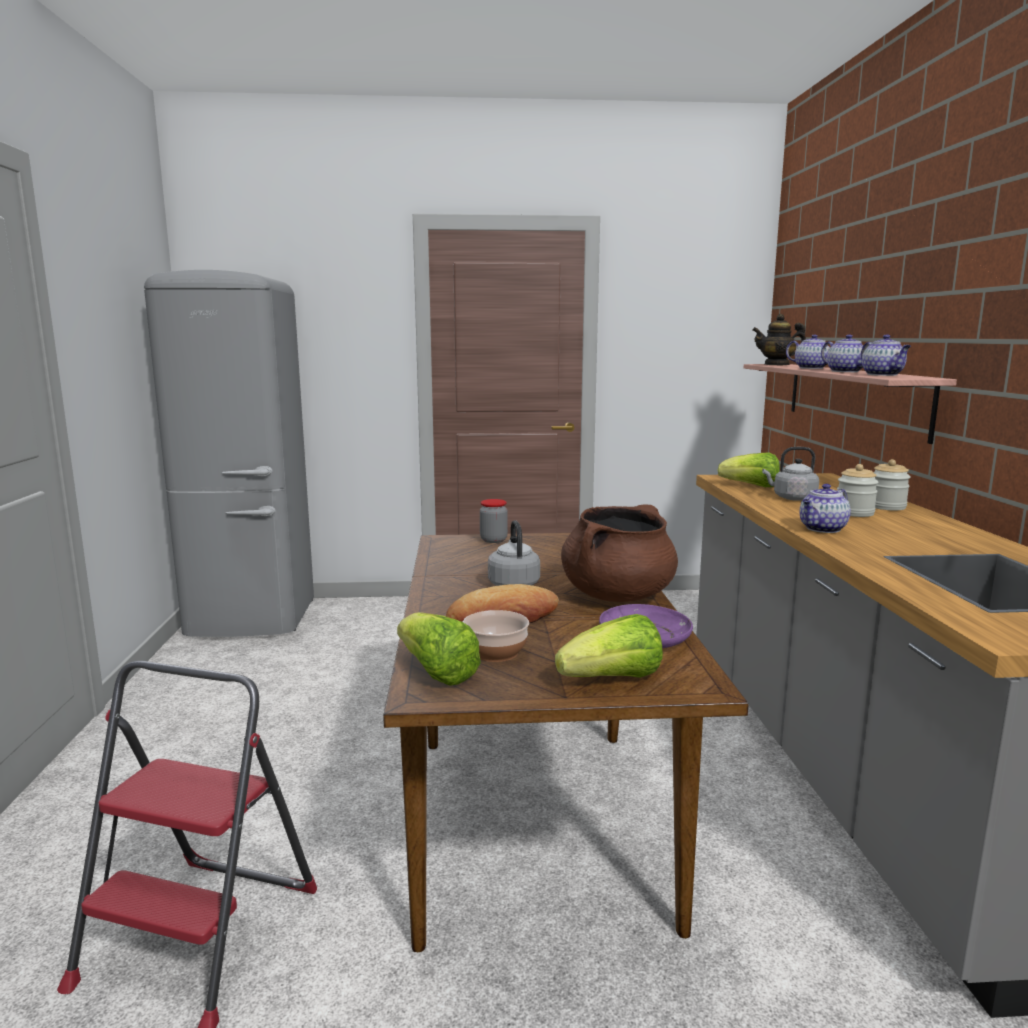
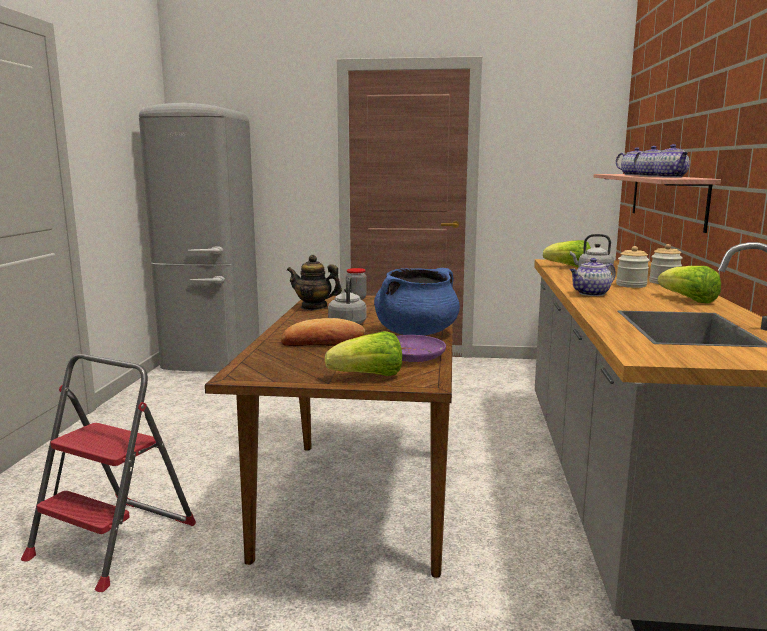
camera: 10 degrees right, 0 degrees up
lettuce [397,612,481,686] -> lettuce moved to [658,266,721,303]
bowl [463,610,529,662] -> none
brown cooking pot [561,504,678,602] -> blue cooking pot [374,268,460,336]
teapot [752,314,806,365] -> teapot moved to [287,255,342,310]

